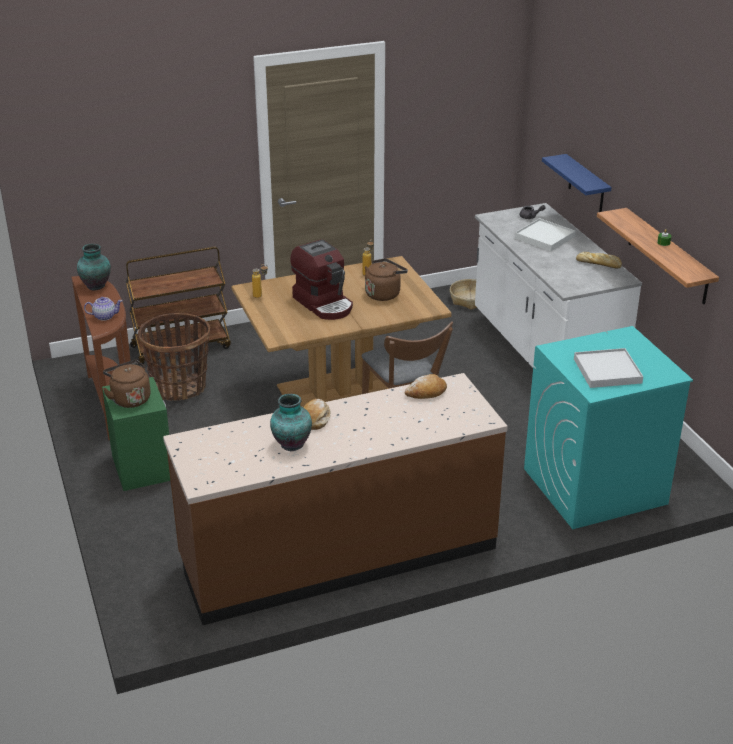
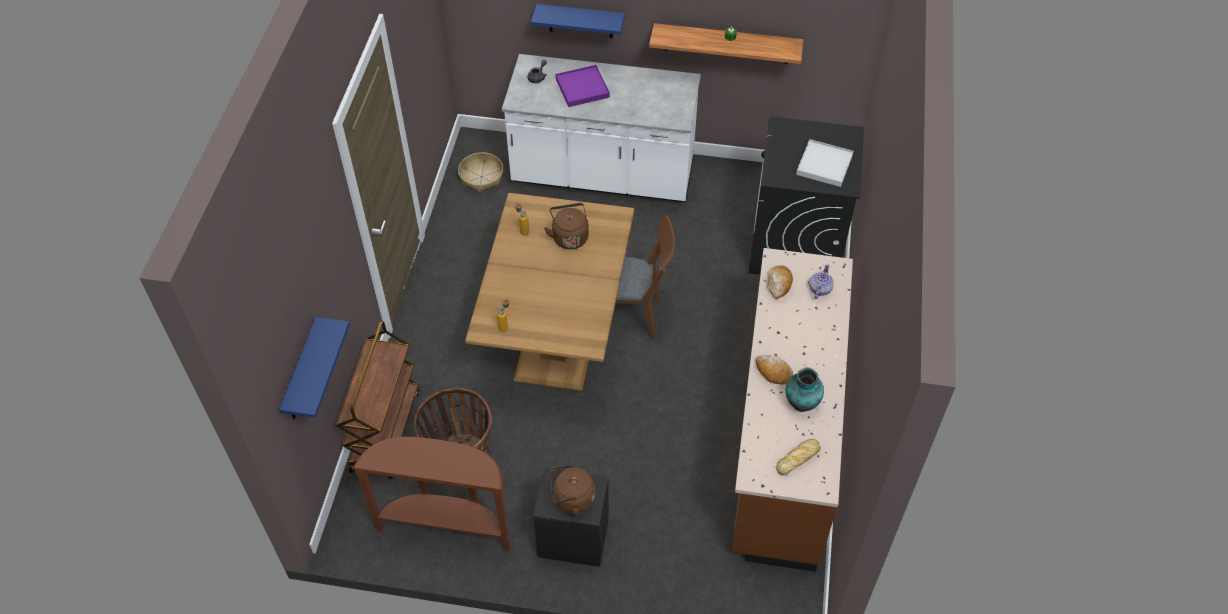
camera: 60 degrees left, 20 degrees up
vase [77,244,111,290] -> none
teapot [84,297,123,321] -> teapot moved to [809,264,834,299]
green nightstand [102,377,170,491] -> black nightstand [533,468,609,567]
coffee machine [290,239,353,320] -> none
white tray [515,218,576,251] -> purple tray [556,65,610,107]
turquoise washing machine [524,326,693,529] -> black washing machine [749,116,864,275]
bread [576,252,622,269] -> bread moved to [776,439,821,475]
none -> blue shelf [279,317,350,419]

